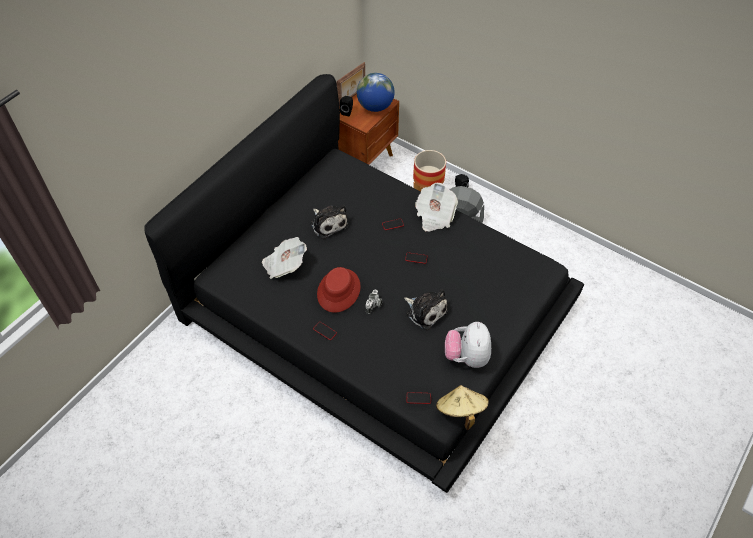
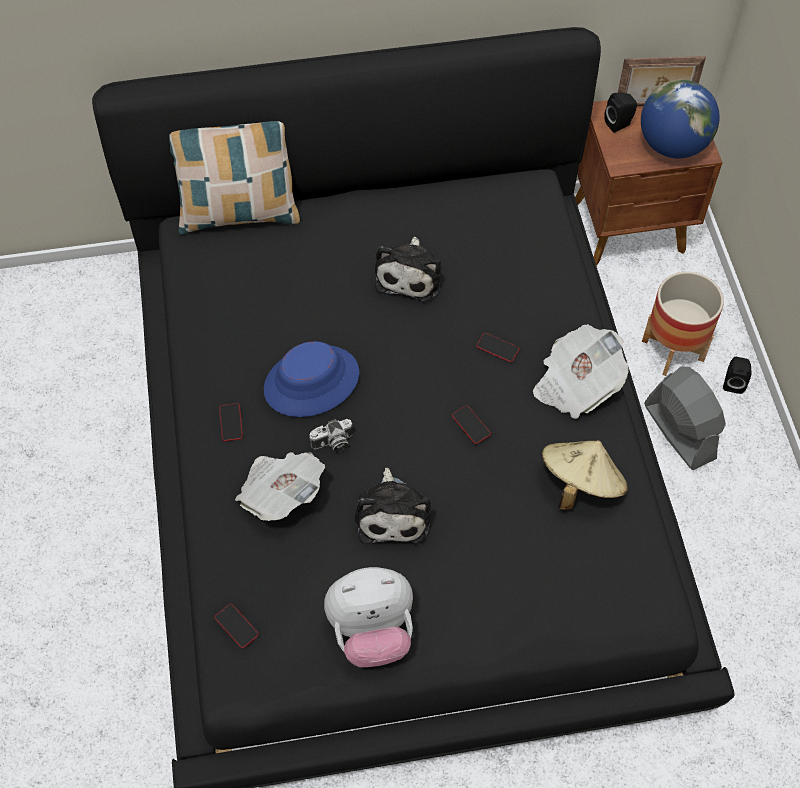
camera: 45 degrees right, 5 degrees up
newspaper [262,237,307,279] -> newspaper moved to [235,452,325,521]
red hat [317,267,361,313] -> blue hat [264,341,359,417]
beige hat [436,385,489,430] -> beige hat moved to [542,440,628,510]
plush toy [445,322,491,368] -> plush toy turned 150 degrees counterclockwise [324,567,413,667]
none -> pillow [169,121,300,235]

